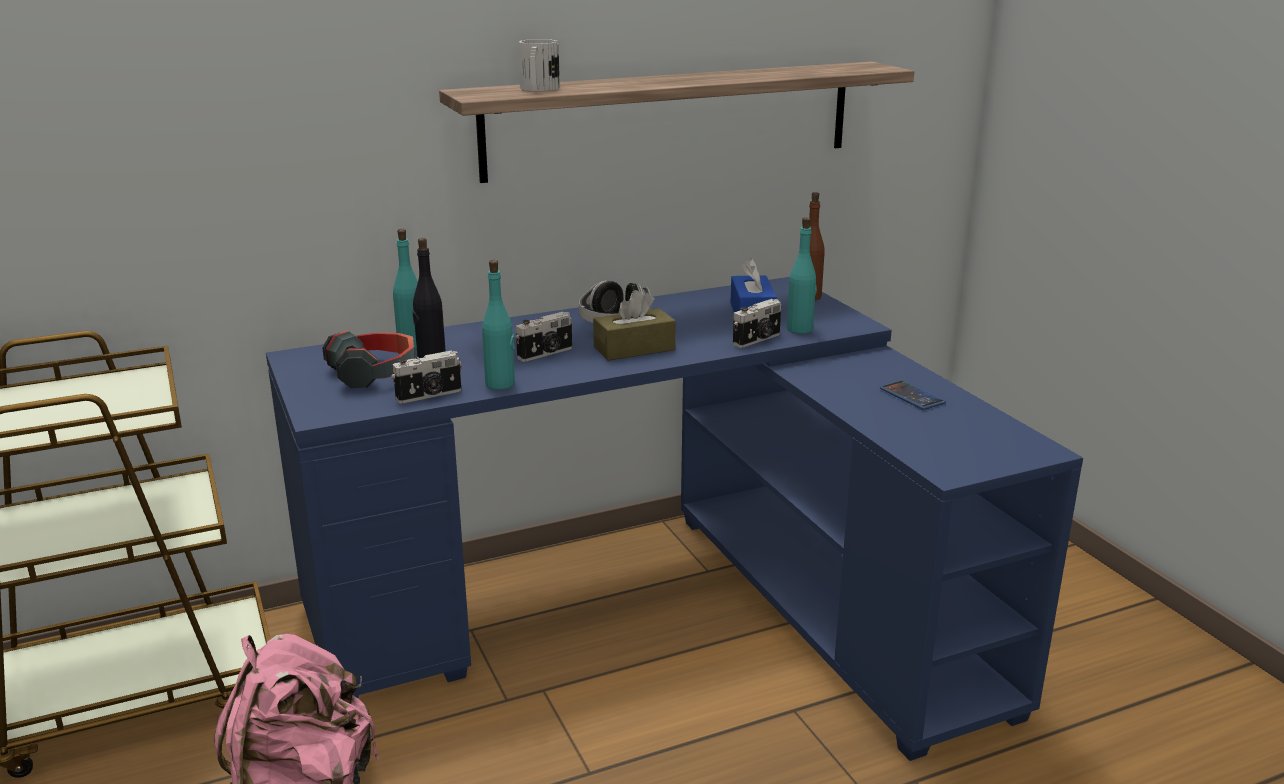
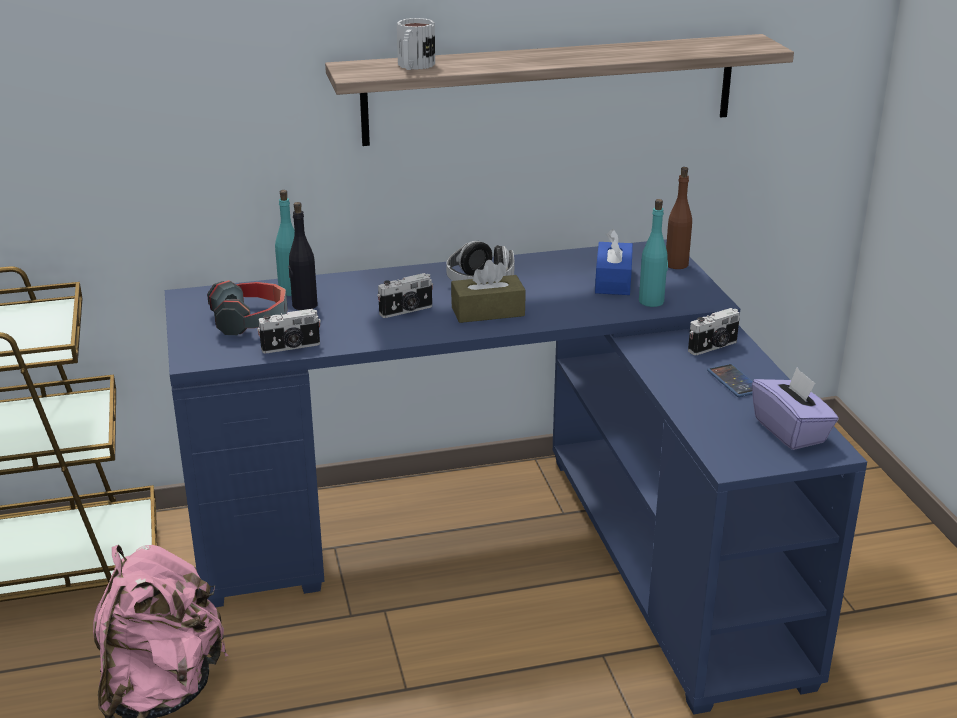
camera: 10 degrees right, 5 degrees up
turquoise bottle [482,260,515,390] -> none
camera [733,299,781,348] -> camera moved to [688,308,740,355]
none -> purple tissue box [752,367,839,450]

